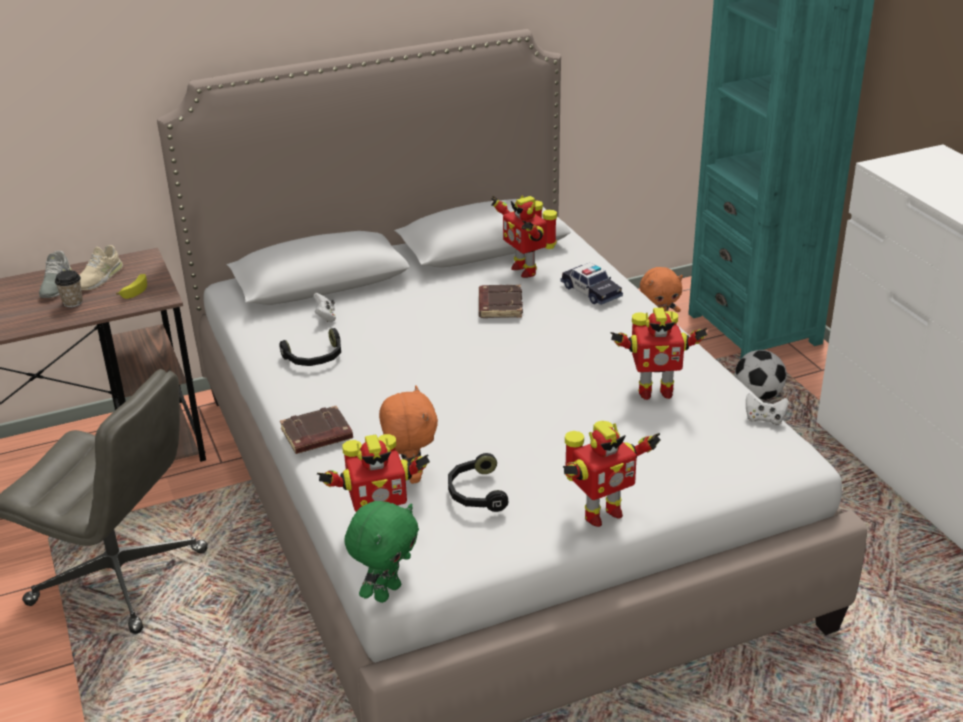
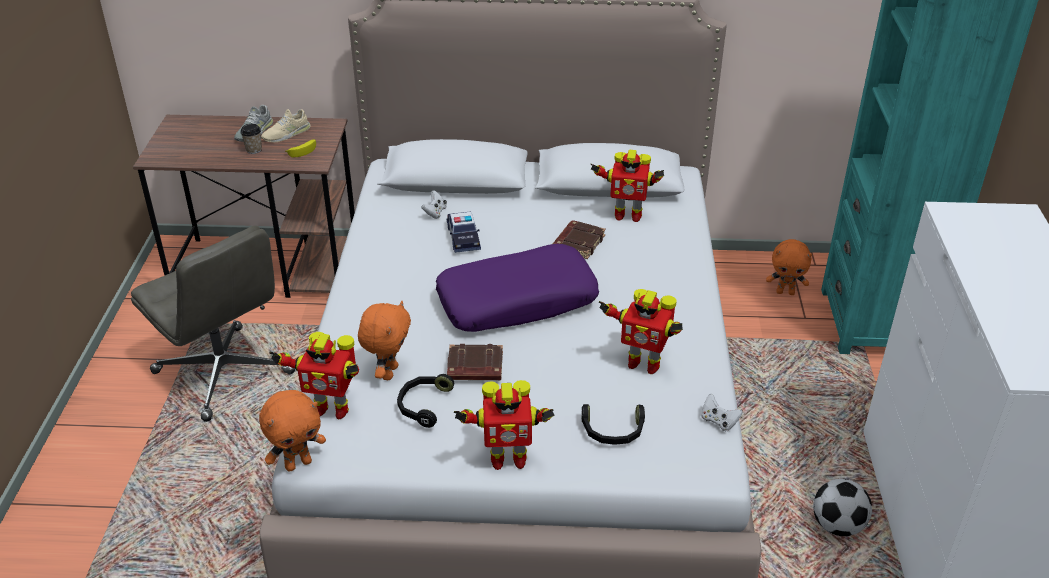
camera: 25 degrees right, 5 degrees up
black headphones [279,328,341,366] -> black headphones moved to [581,404,645,445]
brown book [280,406,353,454] -> brown book moved to [447,344,503,380]
green plush toy [344,501,419,603] -> orange plush toy [259,390,326,472]
toy robot [491,195,557,278] -> toy robot turned 75 degrees counterclockwise [590,150,664,222]
toy car [561,262,623,305] -> toy car moved to [447,212,481,253]
football [735,350,787,401] -> football moved to [813,479,872,536]
none -> purple pillow [436,244,599,332]

